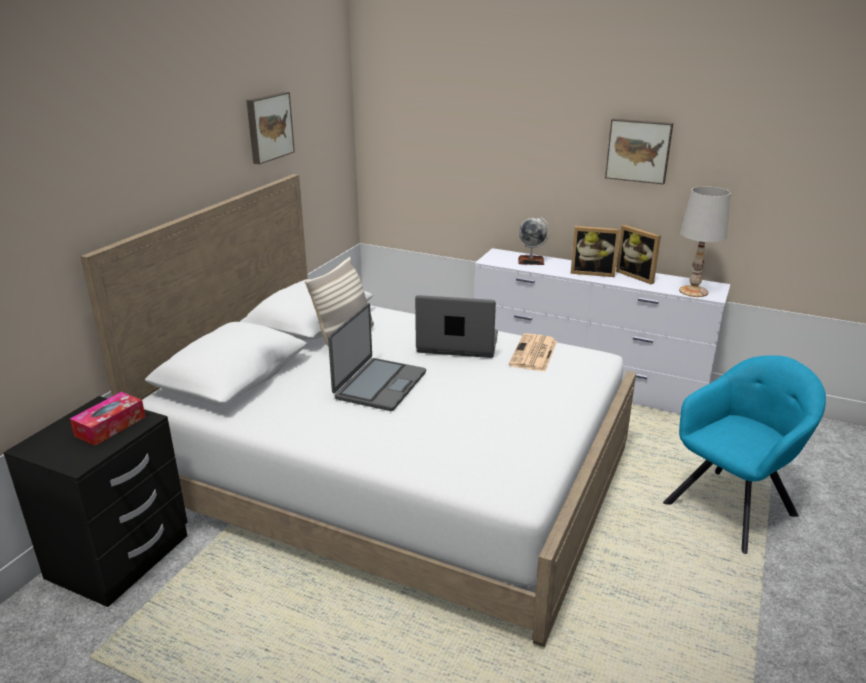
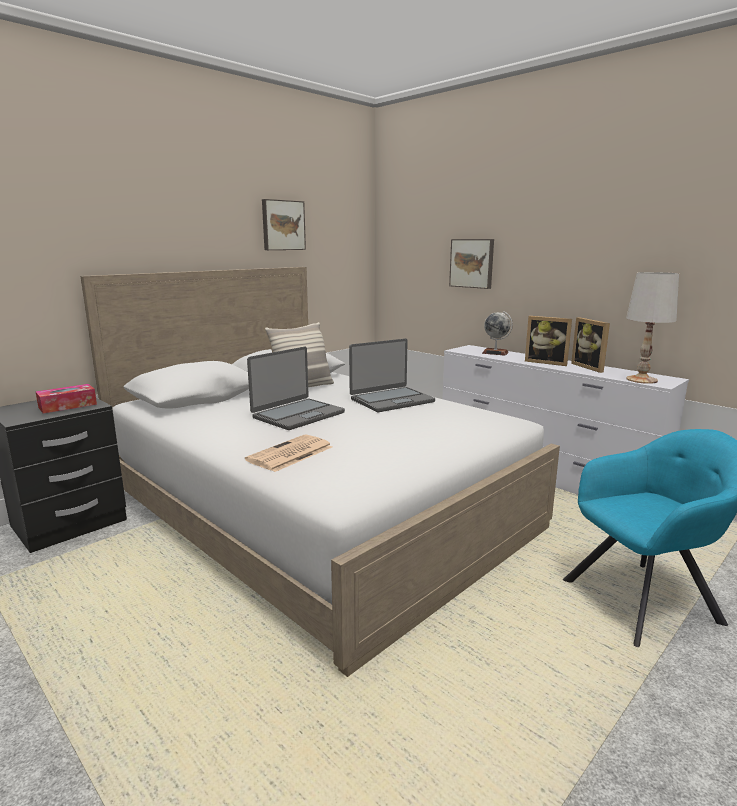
camera: 20 degrees right, 10 degrees down
laptop [415,295,498,358] -> laptop turned 120 degrees clockwise [349,339,435,412]
newspaper [509,333,557,371] -> newspaper moved to [245,434,332,472]
picture [605,118,673,185] -> picture moved to [449,239,494,289]

